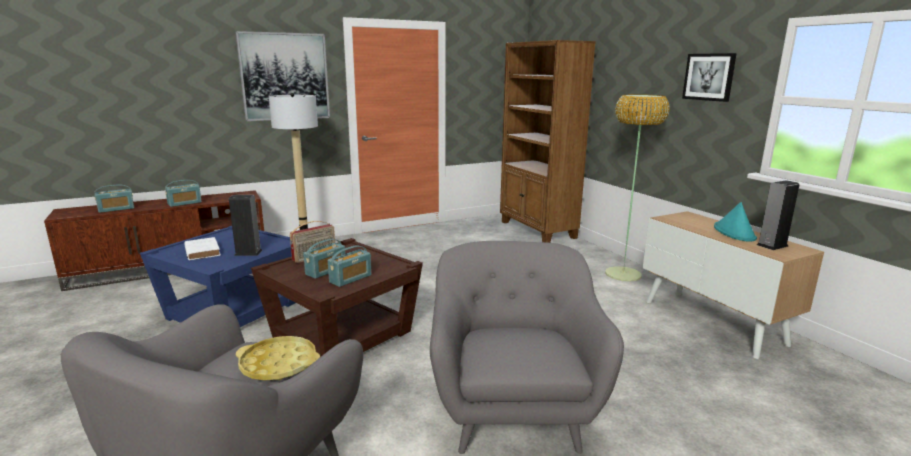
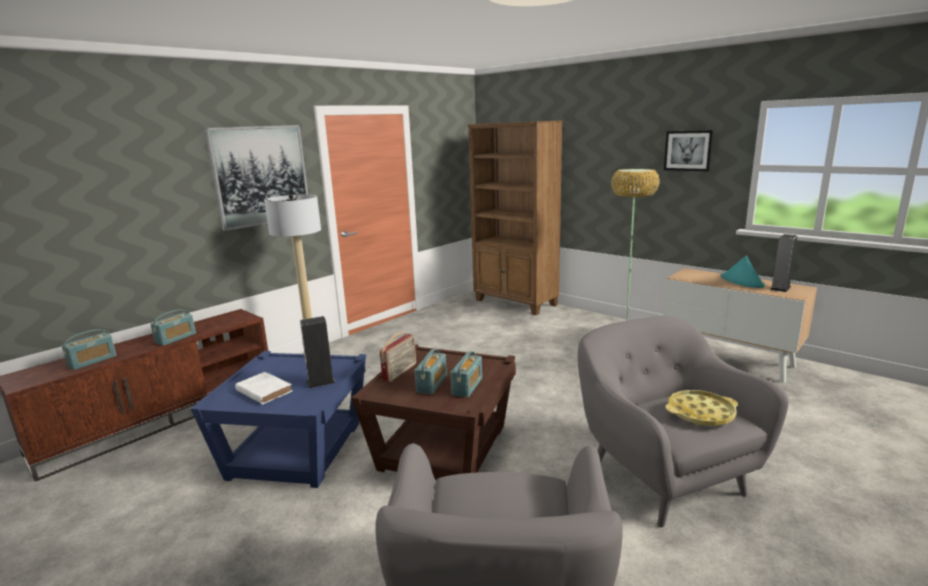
camera: 20 degrees left, 0 degrees up
yellow tray [236,336,320,380] -> yellow tray moved to [666,390,738,426]

